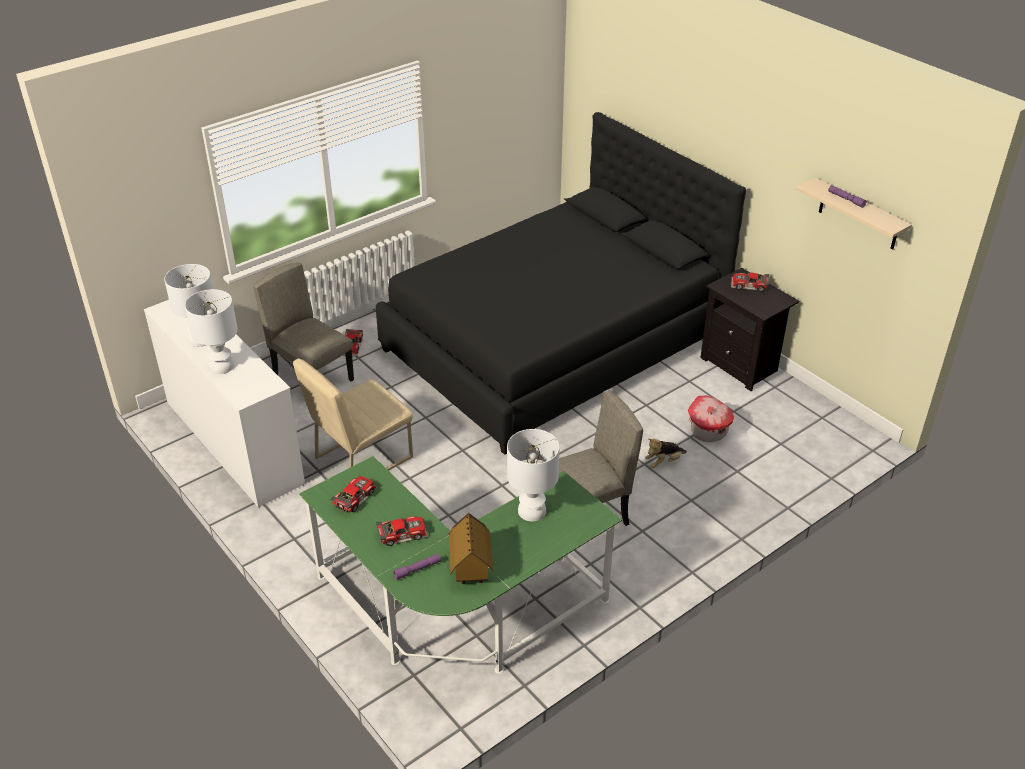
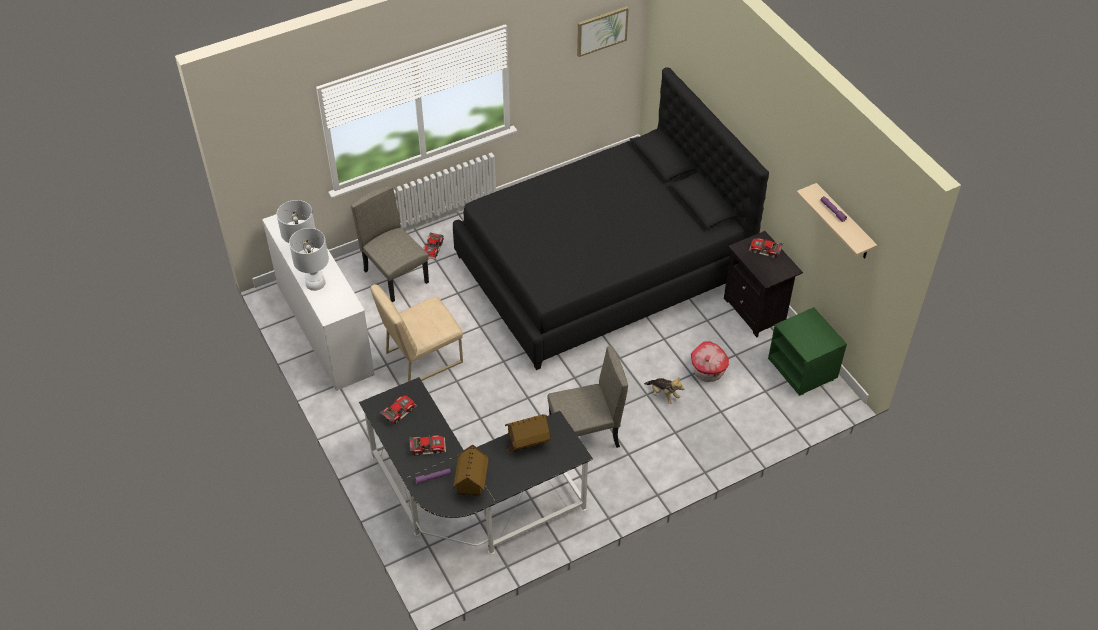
camera: 10 degrees right, 10 degrees up
green desk [299,456,622,674] -> black desk [359,377,593,555]
white table lamp [507,429,560,521] -> toy house [505,414,551,456]
plush toy [645,438,687,468] -> plush toy turned 120 degrees counterclockwise [644,377,685,404]
none -> picture [577,6,629,57]
none -> green nightstand [768,307,847,396]

